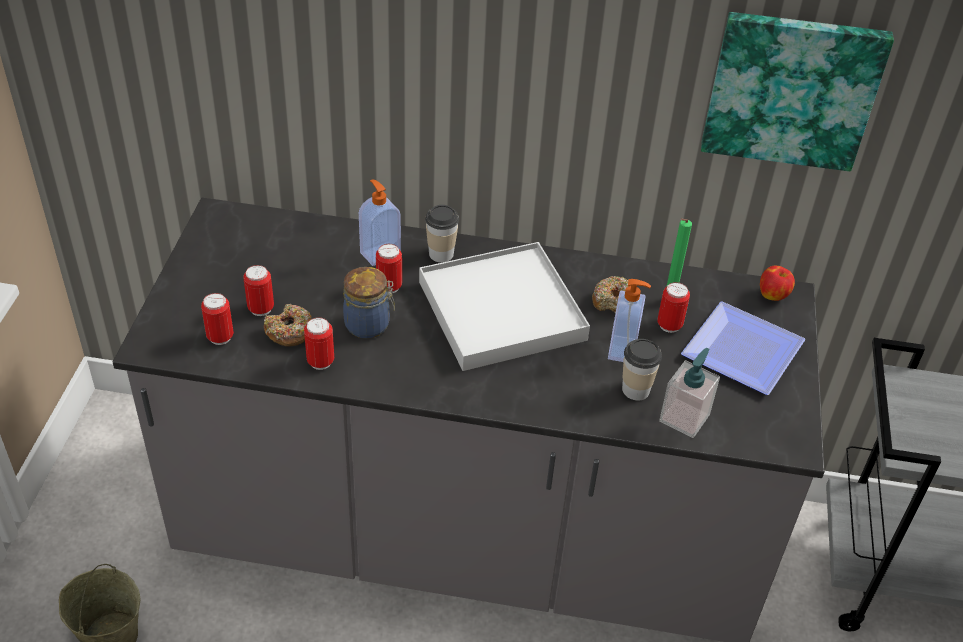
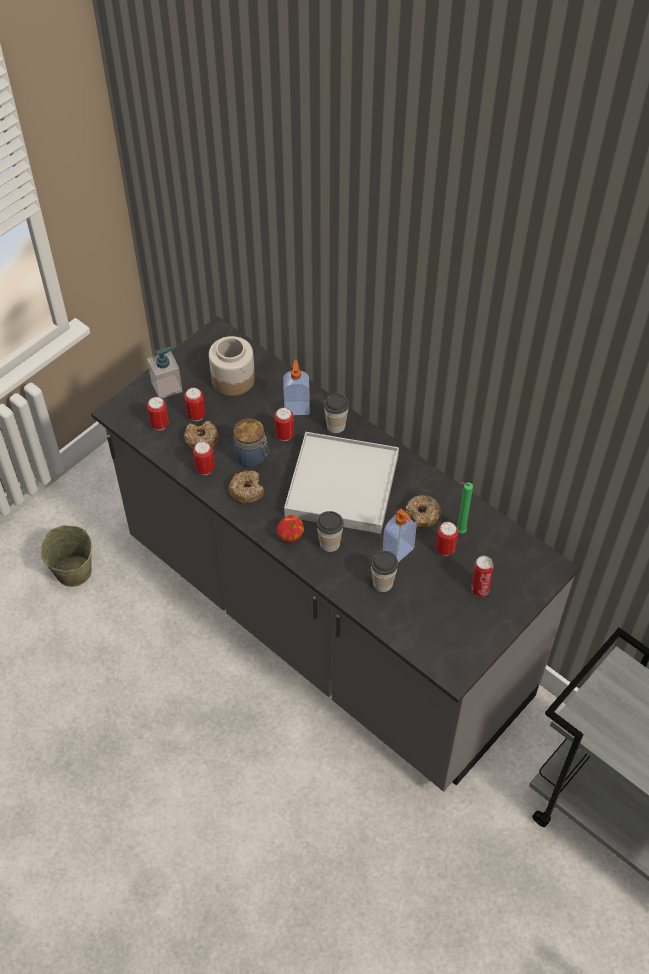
camera: 35 degrees right, 10 degrees up
soap dispenser [659,348,720,438] -> soap dispenser moved to [147,346,182,398]
plate [681,301,806,395] -> can [471,556,494,597]
picture [701,12,894,171] -> none
apple [760,266,795,301] -> apple moved to [277,515,304,543]
none -> jar [209,336,255,396]
none -> donut [229,471,264,504]
none -> cup [316,511,344,552]

